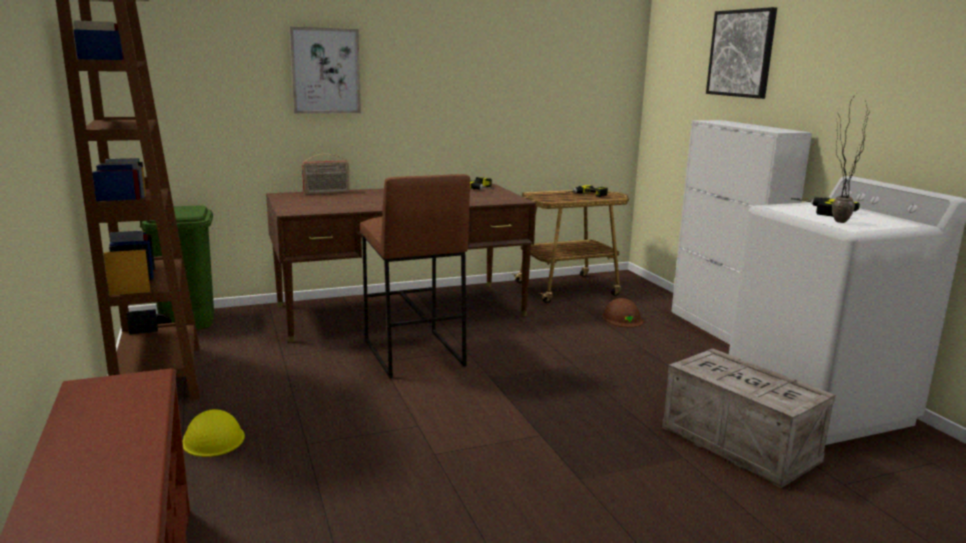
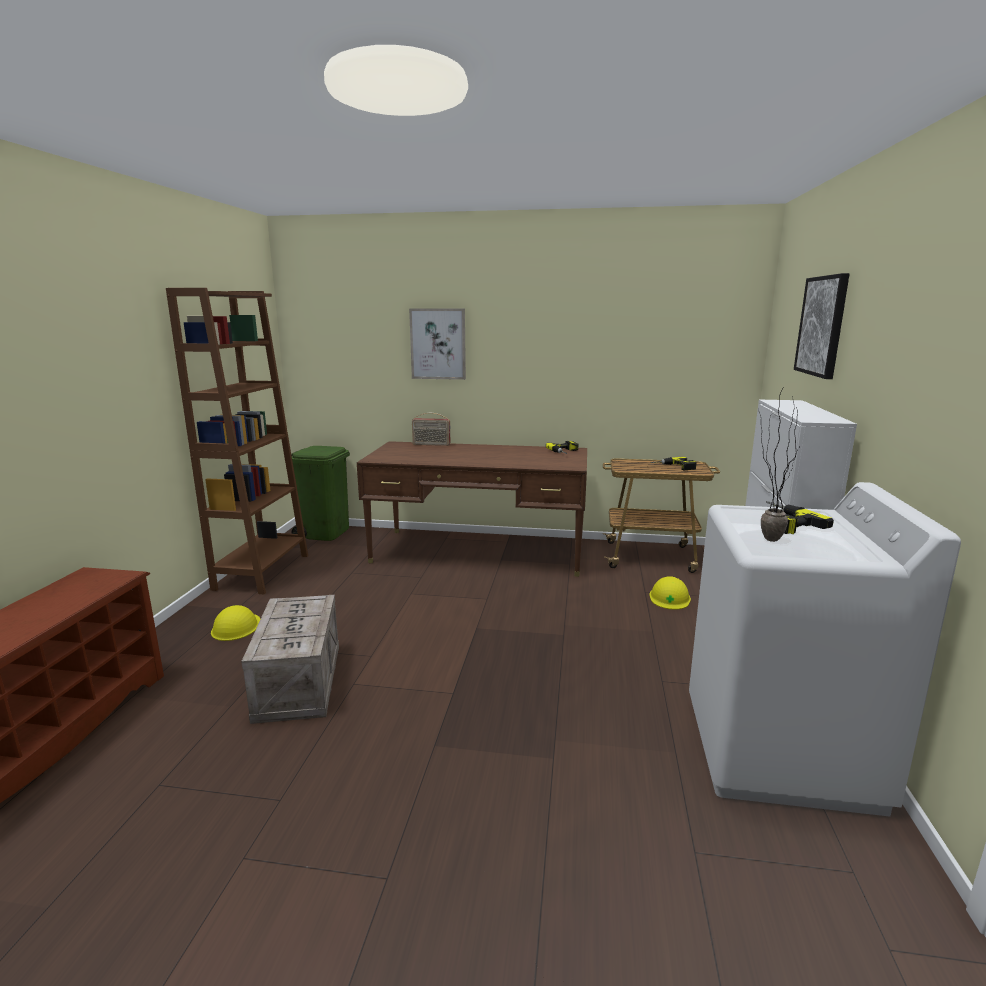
camera: 30 degrees right, 0 degrees up
brown stool [360,174,470,378] -> none
brown hard hat [602,298,643,328] -> yellow hard hat [649,576,691,610]
crate [662,348,835,488] -> crate moved to [241,595,339,724]

